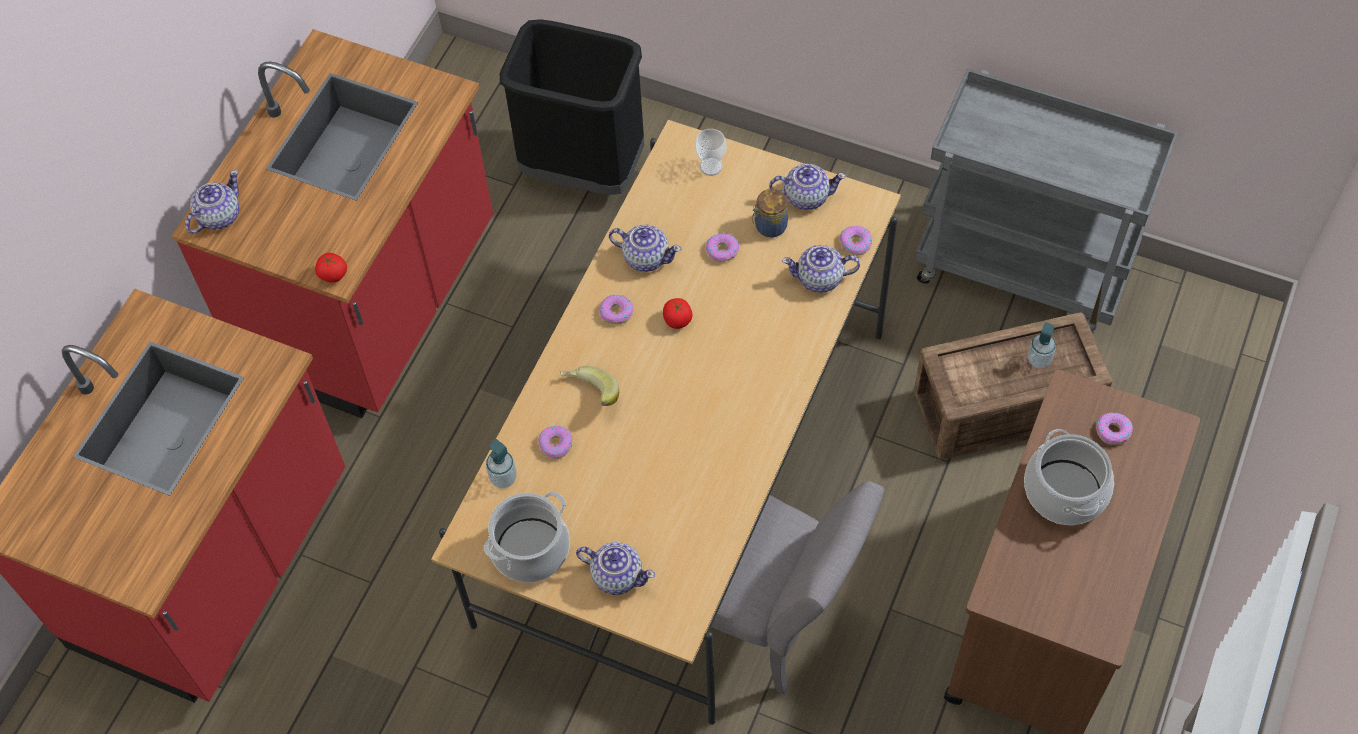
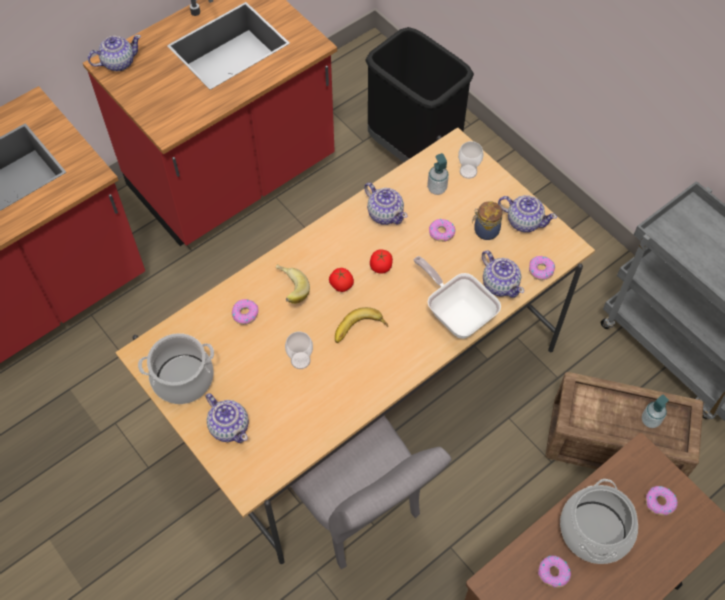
camera: 25 degrees right, 0 degrees up
tomato [315,253,347,283] -> tomato moved to [329,268,354,292]
soap dispenser [486,439,517,488] -> soap dispenser moved to [427,153,449,195]
donut [599,294,634,324] -> donut moved to [538,556,571,588]
teapot [782,245,860,293] -> teapot turned 150 degrees counterclockwise [482,250,524,298]
none -> cup [285,331,313,369]
none -> banana [335,307,388,343]
none -> frying pan [414,256,501,339]

